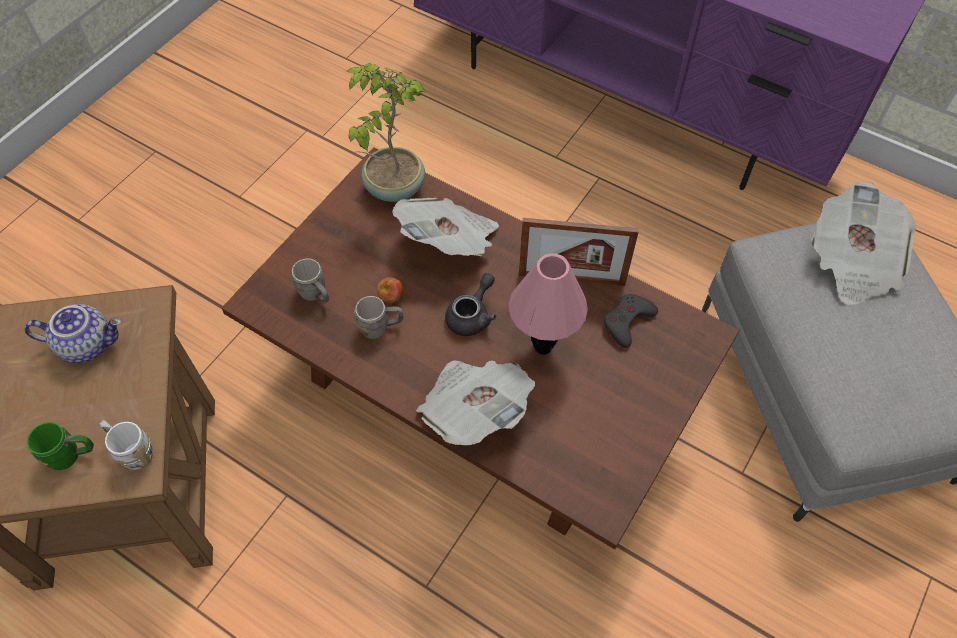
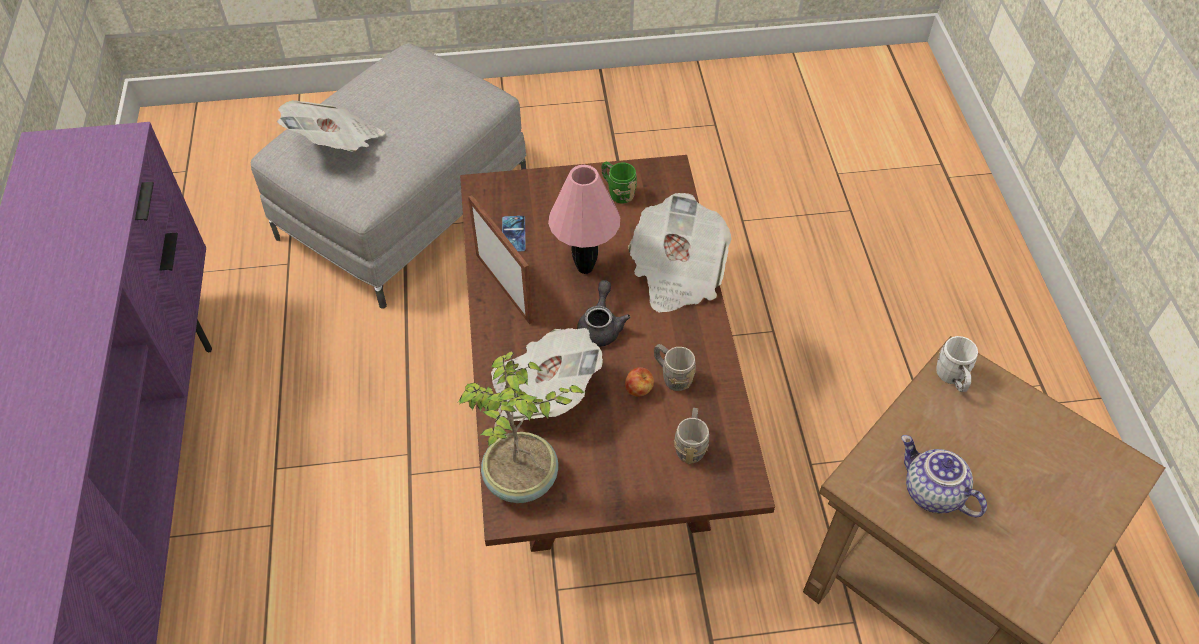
camera: 130 degrees left, 5 degrees down
green mug [27,422,94,470] -> green mug moved to [601,162,637,203]
grey teapot [445,273,496,336] -> grey teapot turned 105 degrees clockwise [577,280,630,347]
grey game controller [604,294,658,348] -> phone [502,216,526,251]

